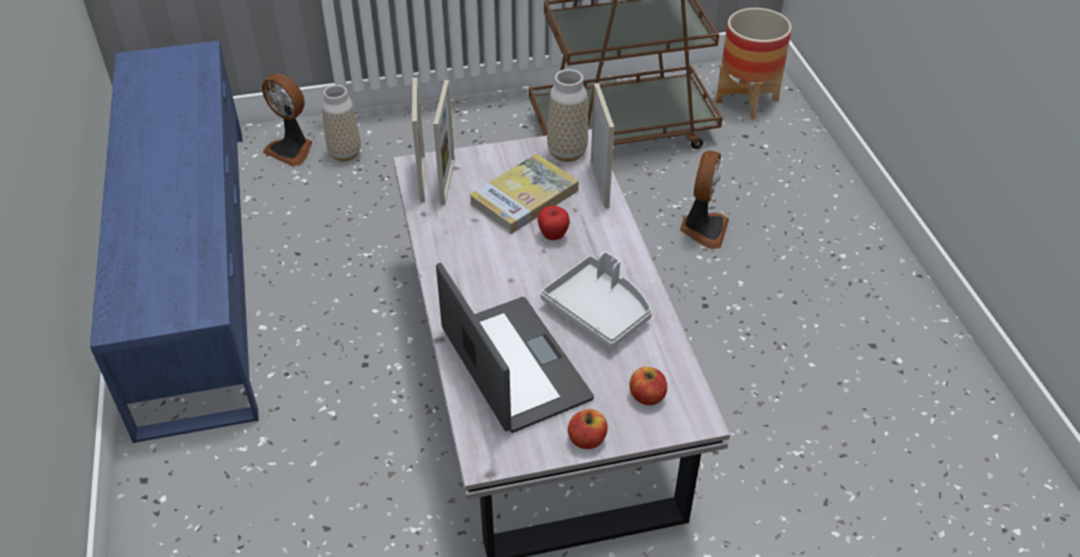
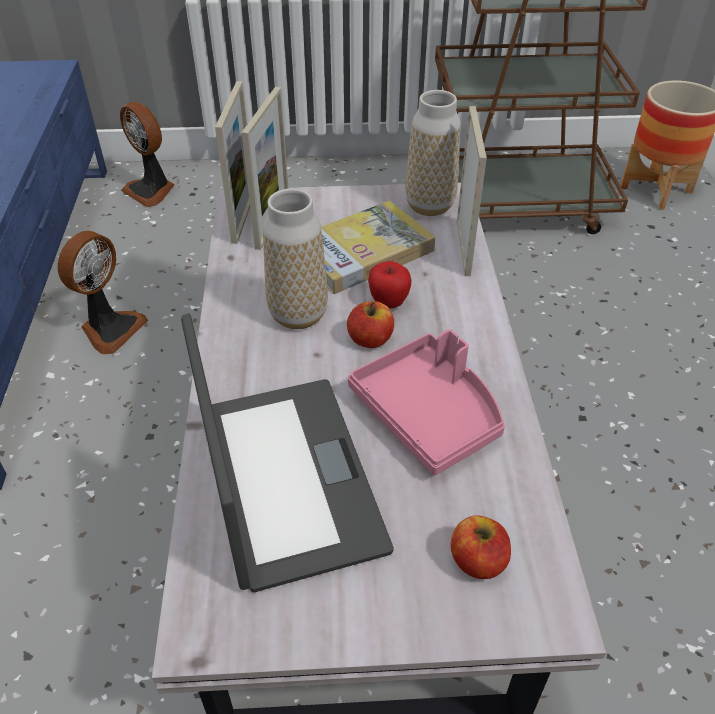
camera: 10 degrees right, 0 degrees up
vase [322,85,361,161] -> vase moved to [263,189,328,329]
grey tray [540,251,652,349] -> pink tray [348,329,505,475]
apple [568,409,608,449] -> apple moved to [347,301,394,348]
fan [680,150,729,249] -> fan moved to [58,231,148,354]

